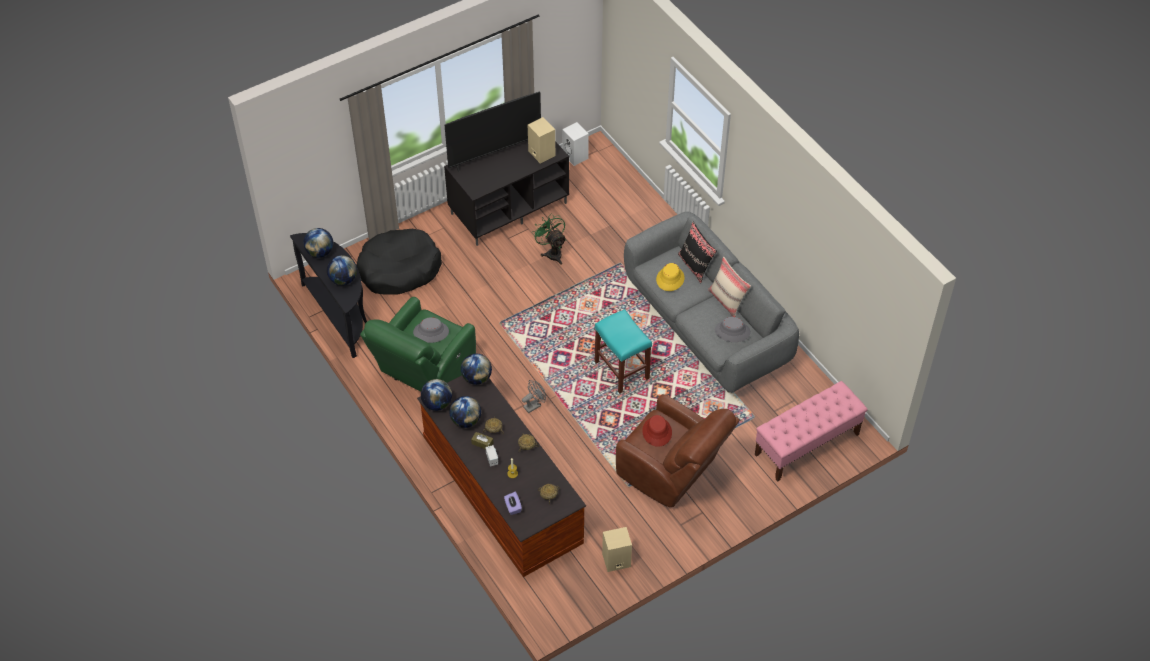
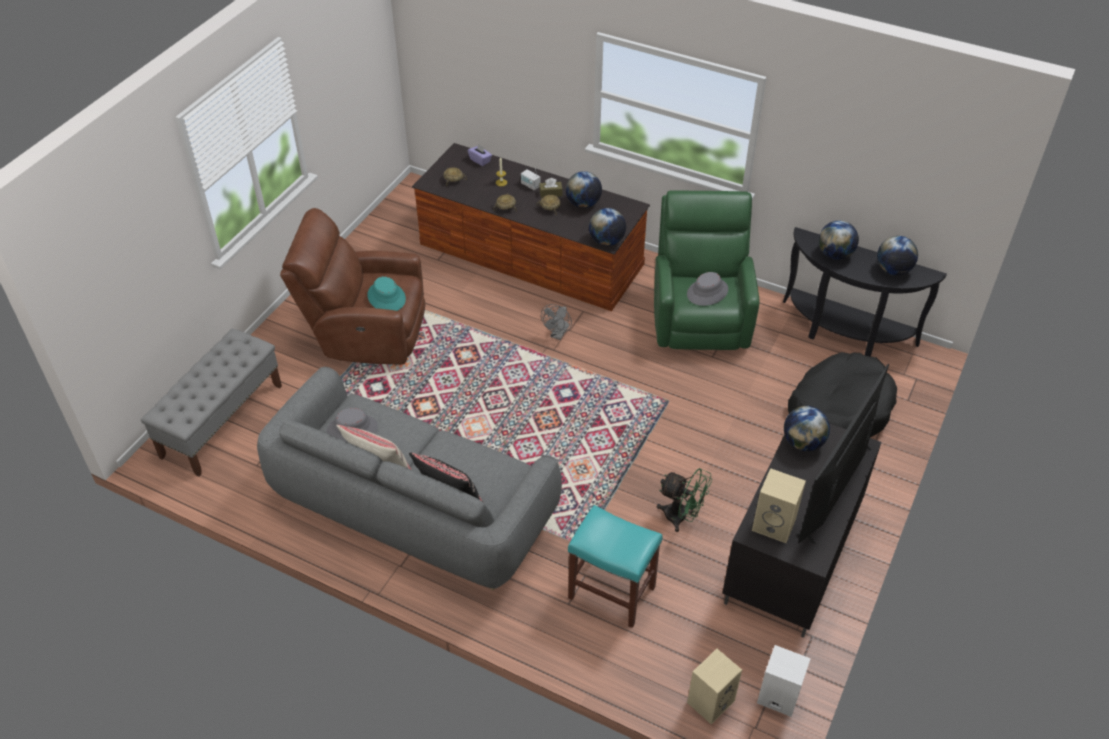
camera: 150 degrees right, 5 degrees down
globe [421,379,452,411] -> globe moved to [784,406,830,451]
turquoise stool [594,309,652,393] -> turquoise stool moved to [568,505,663,628]
beige speaker [602,527,632,572] -> beige speaker moved to [687,649,742,724]
red hat [642,415,672,447] -> turquoise hat [367,276,406,311]
yellow hat [656,263,684,291] -> none
pink bench [755,381,868,482] -> grey bench [141,329,282,476]

